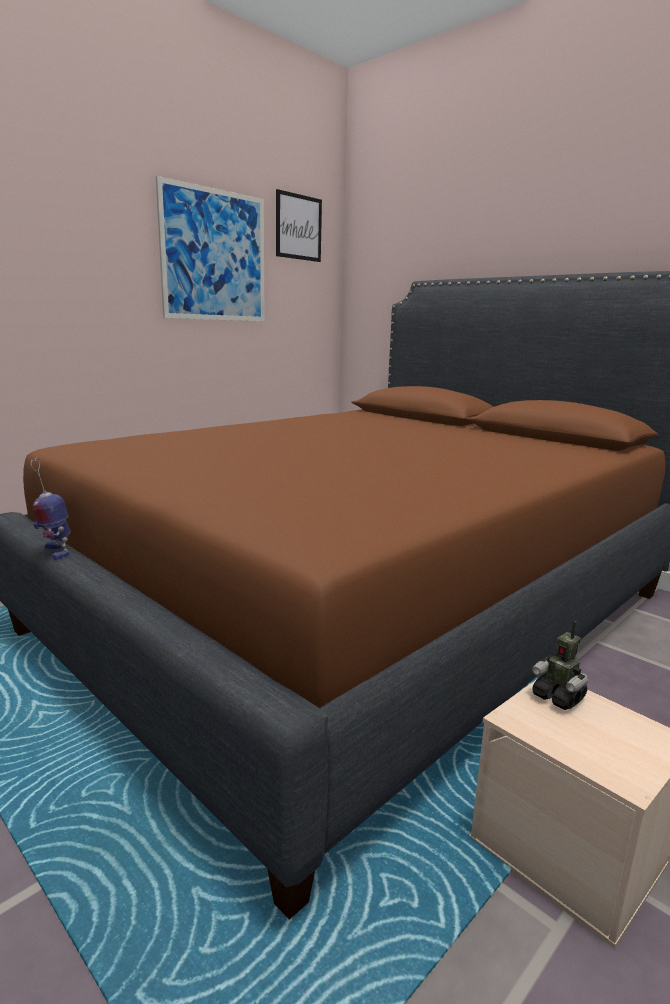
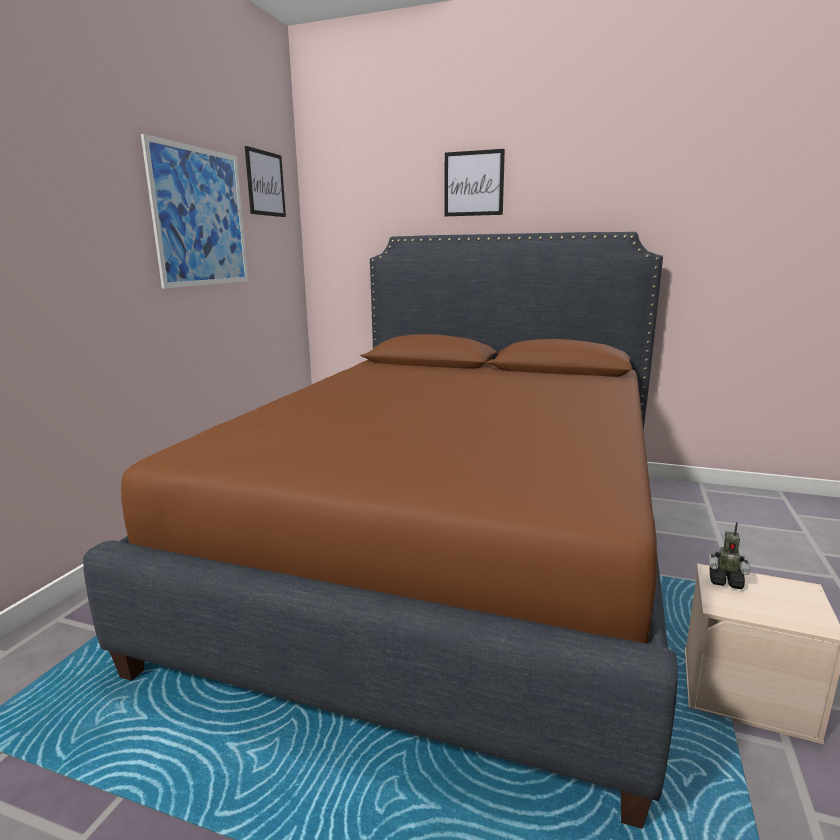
camera: 25 degrees left, 0 degrees up
toy robot [31,458,71,560] -> none
none -> picture [444,149,505,216]

